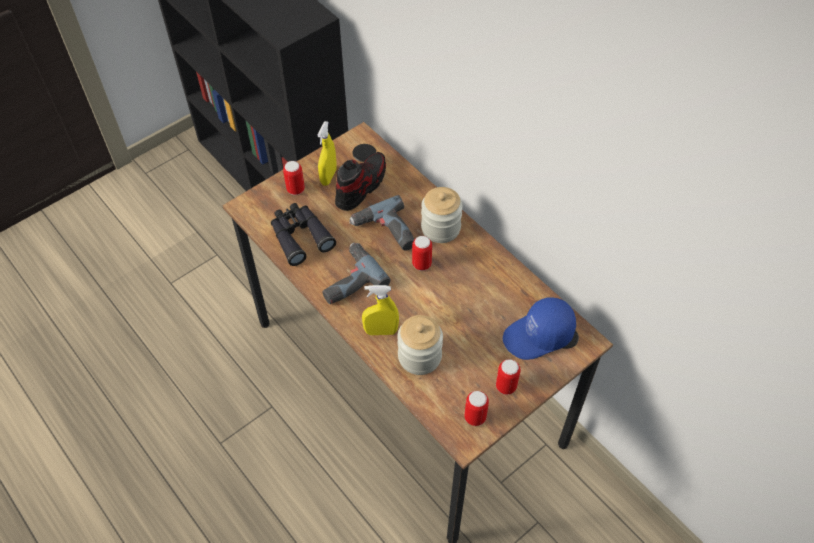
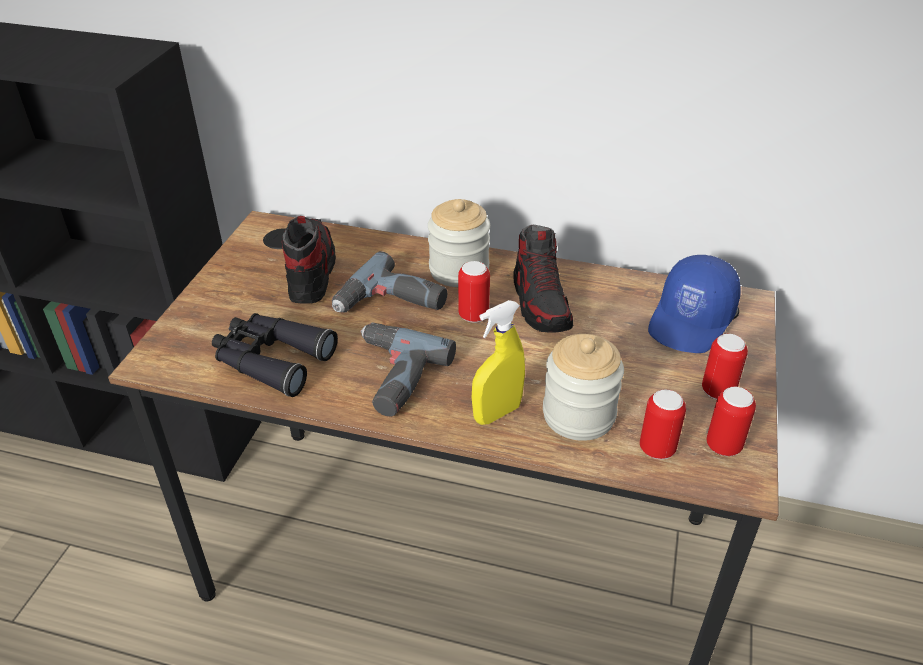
camera: 35 degrees left, 15 degrees down
can [283,161,305,195] -> can moved to [640,389,686,460]
yellow spray bottle [317,121,337,186] -> none
none -> shoe [513,225,573,333]

